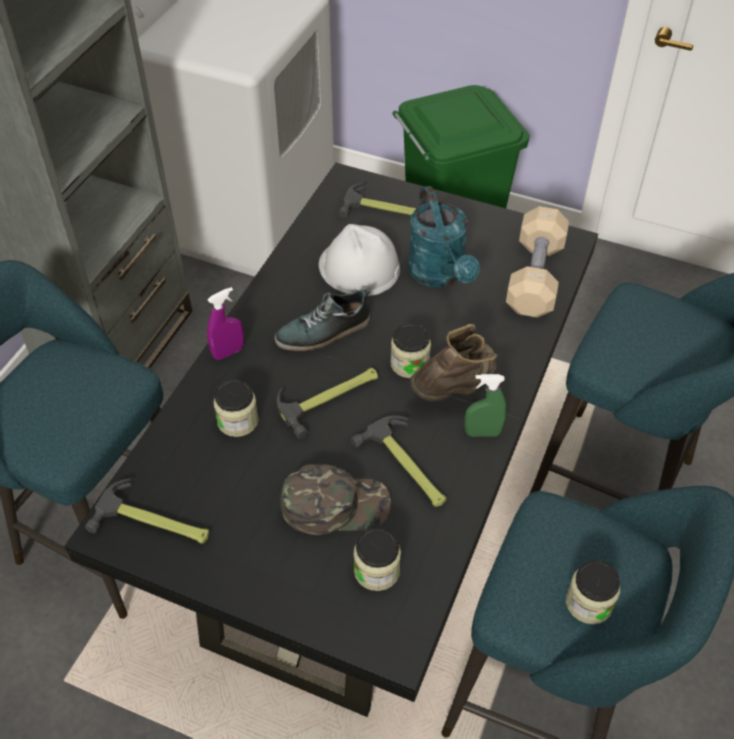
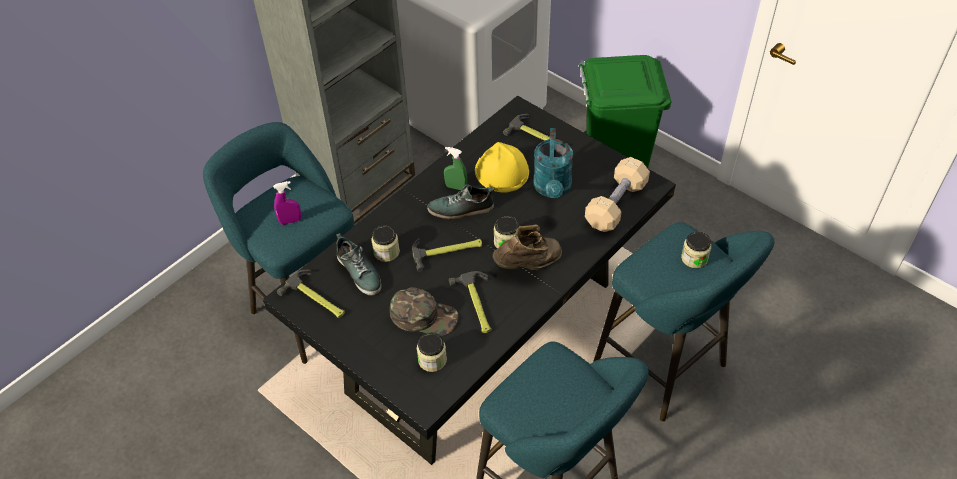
camera: 20 degrees right, 0 degrees up
purple spray bottle [207,287,244,360] -> purple spray bottle moved to [273,181,301,225]
white hard hat [319,224,400,296] -> yellow hard hat [475,142,529,193]
green spray bottle [464,374,507,437] -> green spray bottle moved to [444,147,467,190]
jar [566,560,620,624] -> jar moved to [681,232,711,268]
none -> shoe [336,233,382,296]

